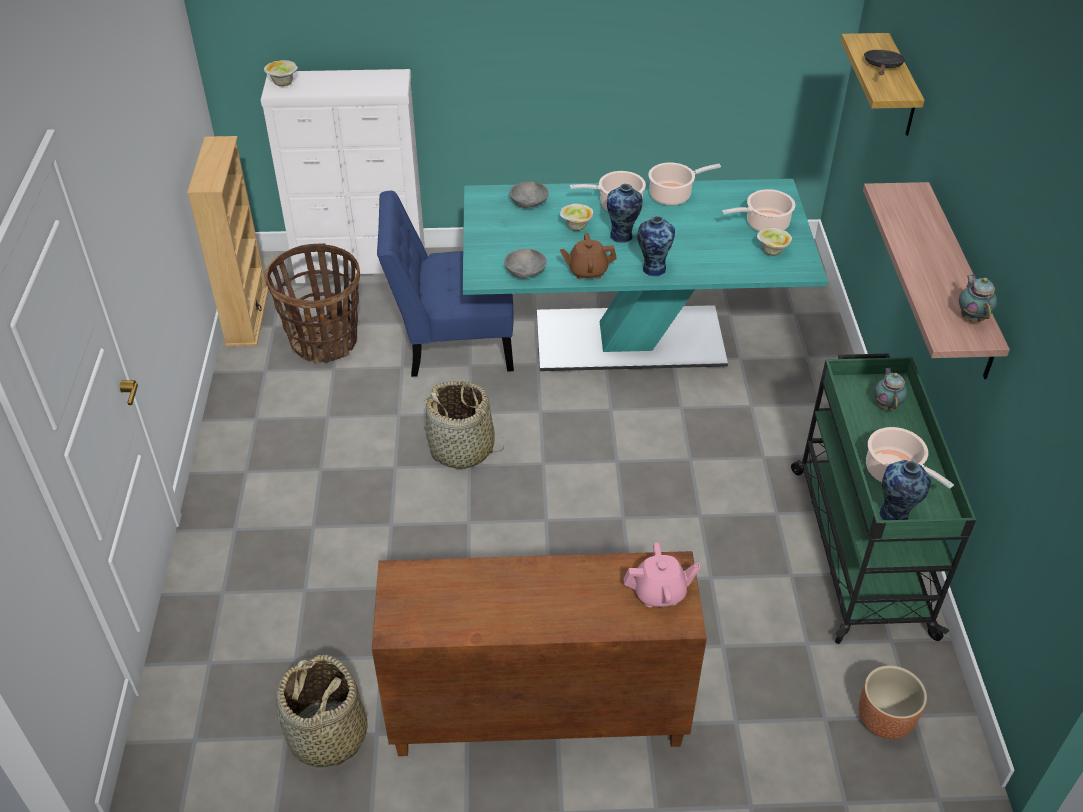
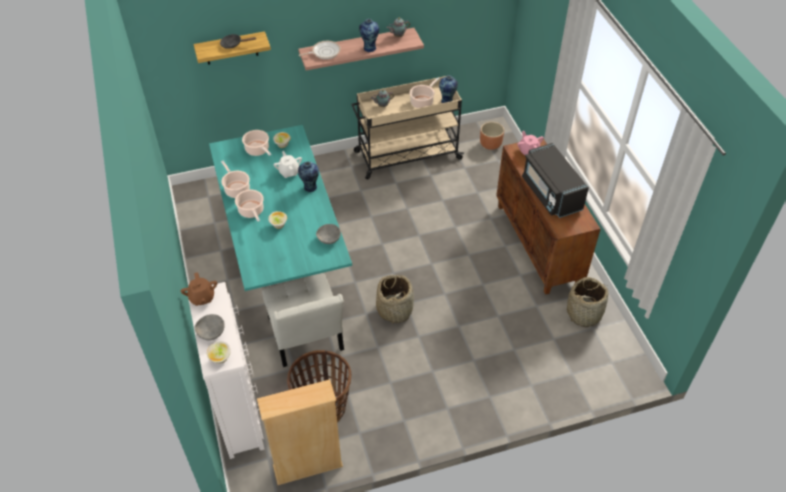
camera: 105 degrees left, 5 degrees up
blue chair [377,191,514,377] -> white chair [262,273,344,367]
grey bowl [509,182,549,208] -> grey bowl moved to [194,314,225,340]
brown teapot [560,233,617,280] -> brown teapot moved to [181,272,217,306]
vase [607,184,642,243] -> vase moved to [359,19,379,52]
green cart [791,354,976,644] -> beige cart [351,76,464,180]
none -> white teapot [274,151,302,178]
none -> frying pan [299,41,341,59]
none -> black microwave [522,143,589,218]

